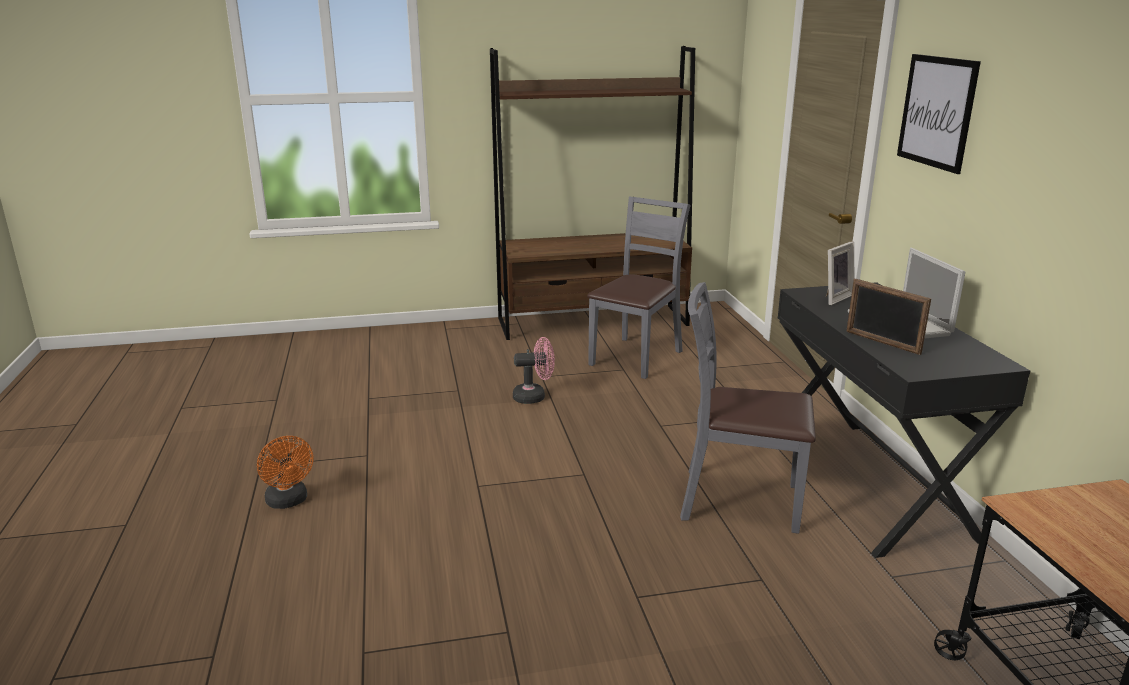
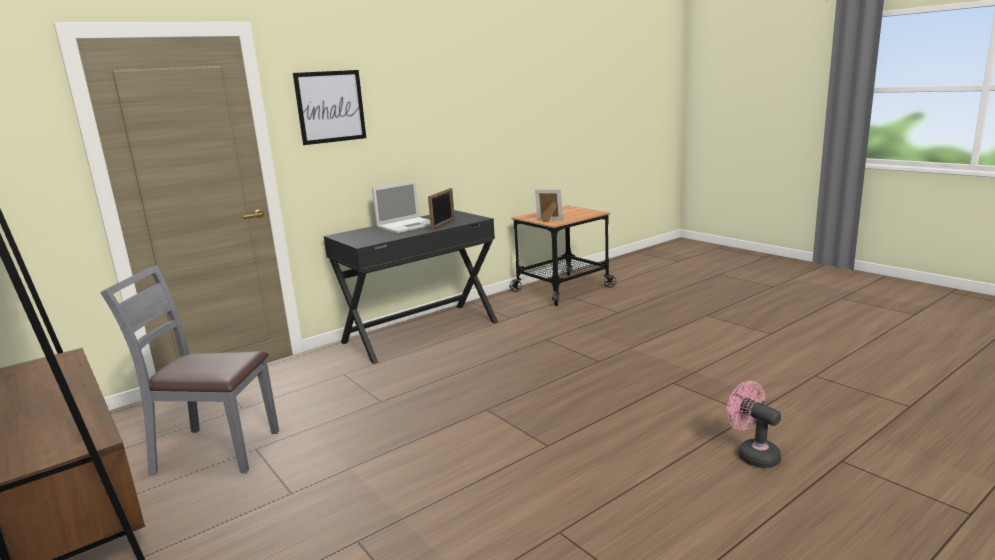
camera: 115 degrees left, 5 degrees down
orange fan [257,436,314,509] -> none
pink fan [513,337,555,404] -> pink fan moved to [726,381,782,468]
grey chair [680,282,816,534] -> none
picture frame [826,241,854,305] -> picture frame moved to [535,189,563,222]

